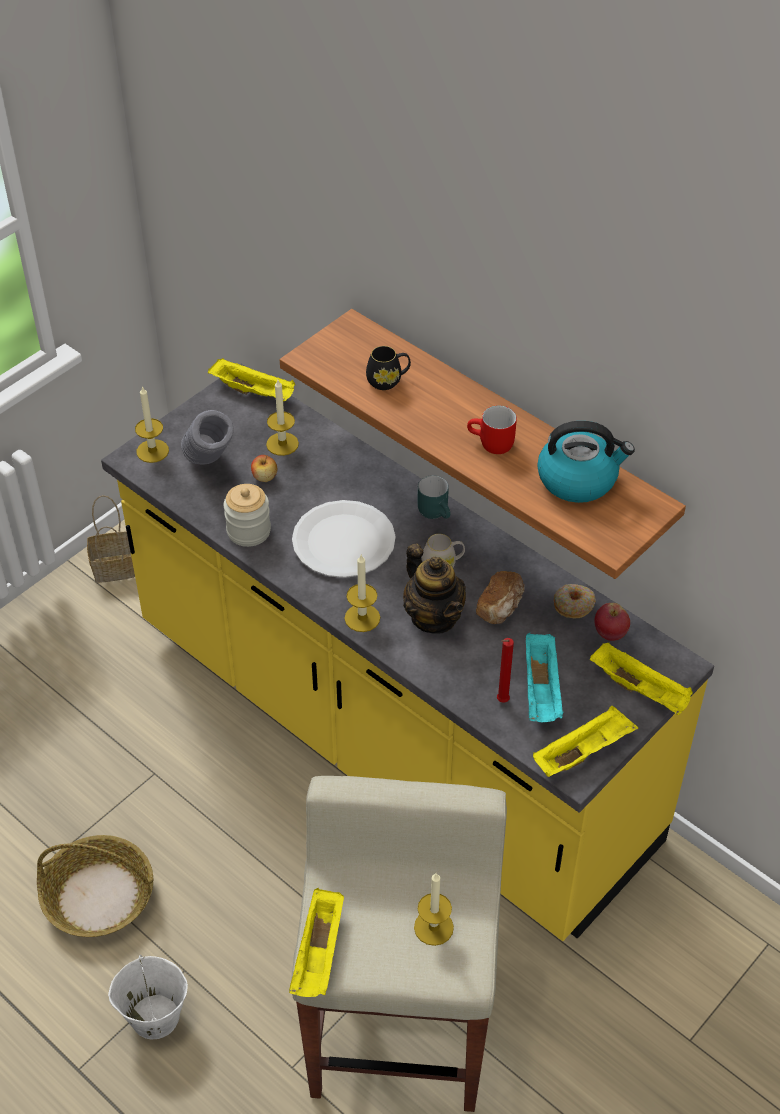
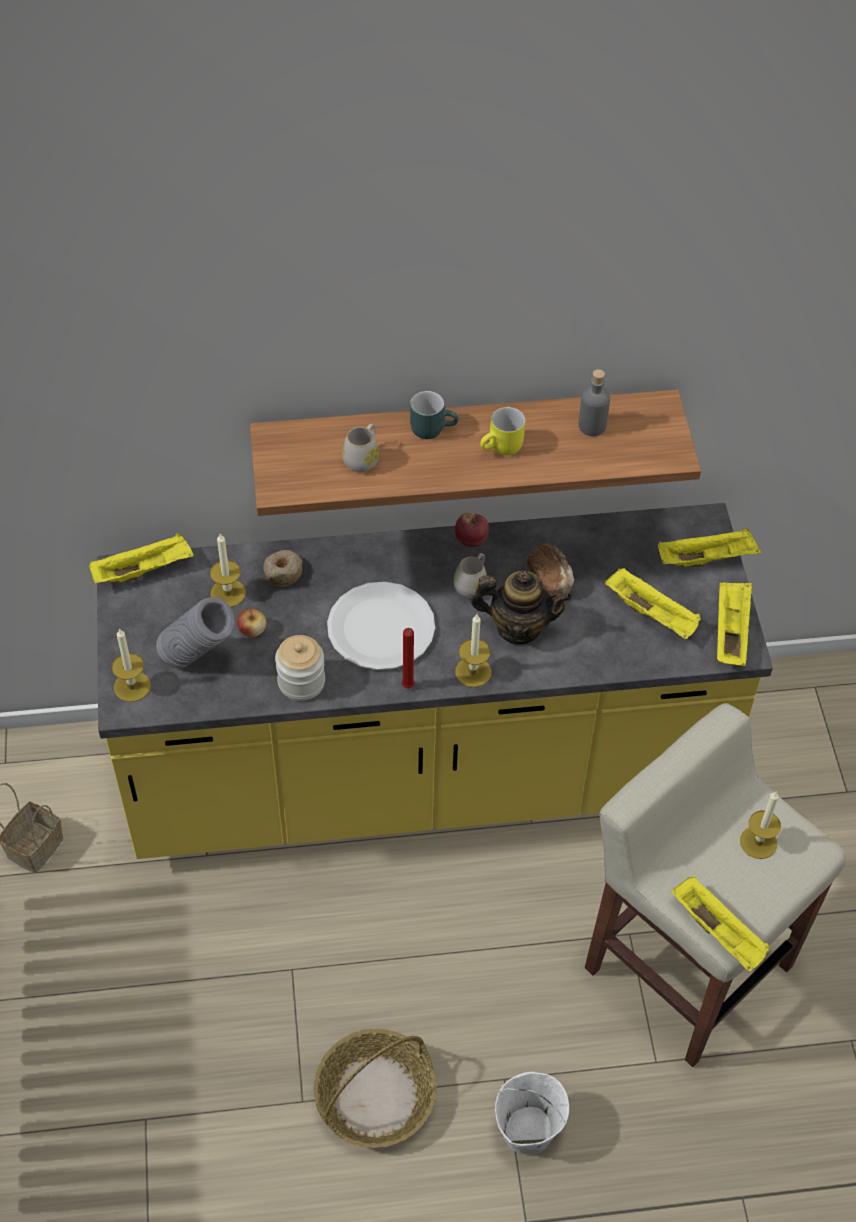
camera: 50 degrees left, 5 degrees up
black mug [366,346,411,390] -> white mug [342,424,379,472]
turquoise mug [417,475,451,519] -> turquoise mug moved to [410,391,459,439]
red mug [467,405,517,454] -> yellow mug [480,407,525,455]
red candle [497,638,514,703] -> red candle moved to [402,628,415,688]
turquoise tray [526,632,563,722] -> yellow tray [605,568,701,639]
kettle [537,421,635,503] -> grey bottle [579,369,610,436]
donut [554,584,596,618] -> donut moved to [263,550,302,587]
apple [594,603,630,641] -> apple moved to [455,512,489,547]

